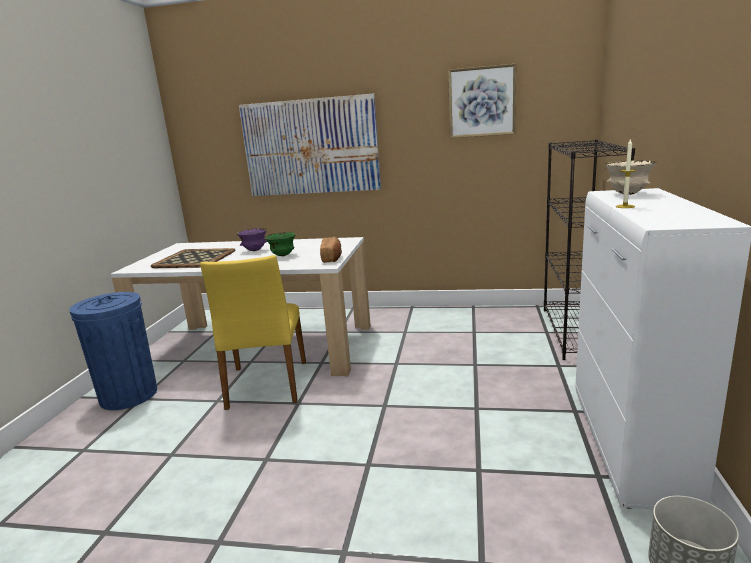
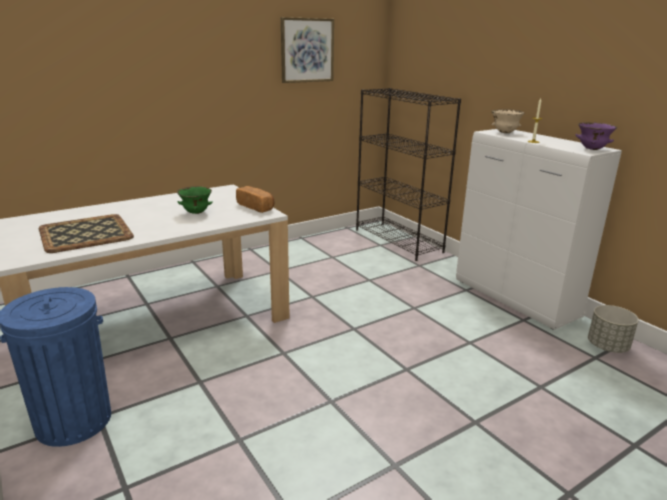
camera: 45 degrees left, 5 degrees up
yellow chair [200,255,306,410] -> none
purple bowl [236,228,267,251] -> purple bowl moved to [575,122,617,150]
picture [239,94,381,196] -> none

